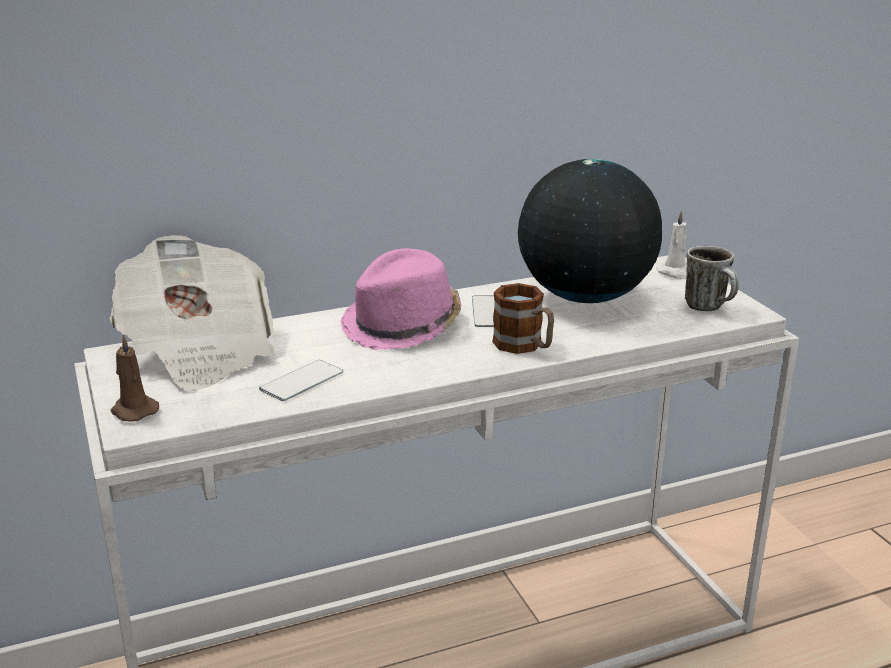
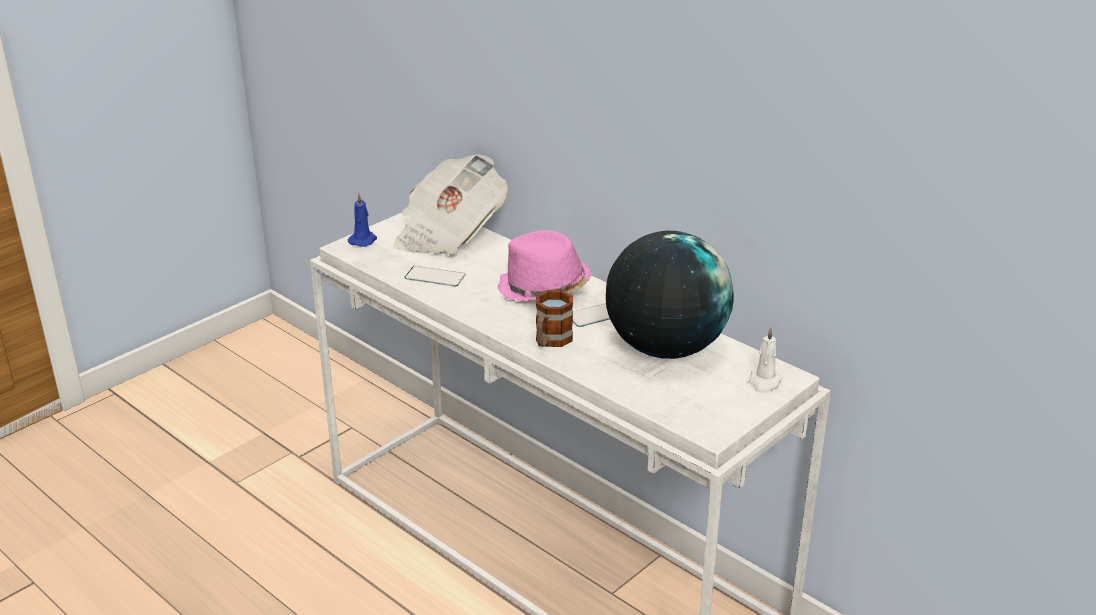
camera: 65 degrees right, 5 degrees up
brown candle [111,334,159,422] -> blue candle [348,193,377,247]
mug [685,246,739,312] -> none

